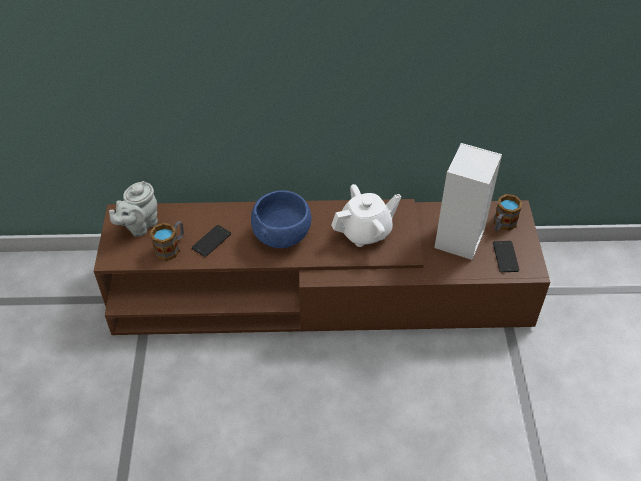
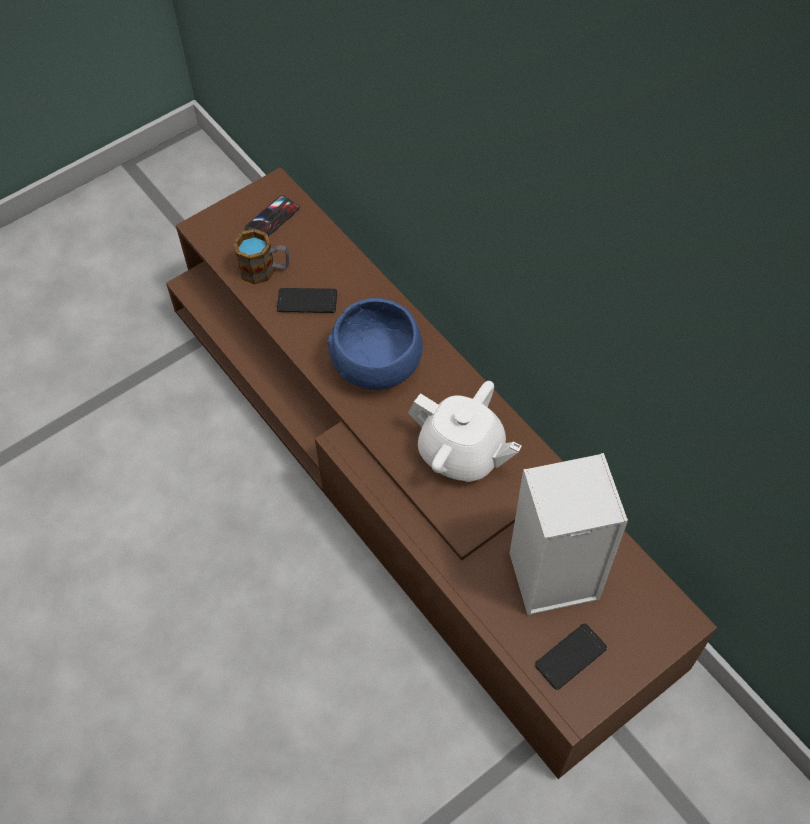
camera: 55 degrees right, 10 degrees up
grey teapot [109,181,158,237] -> phone [245,195,300,236]
mug [493,194,522,231] -> none

